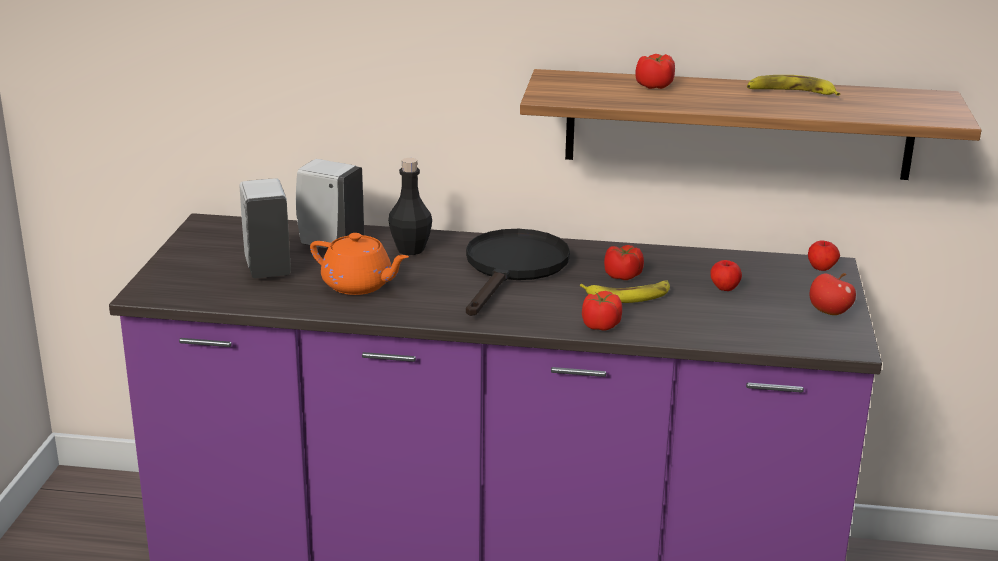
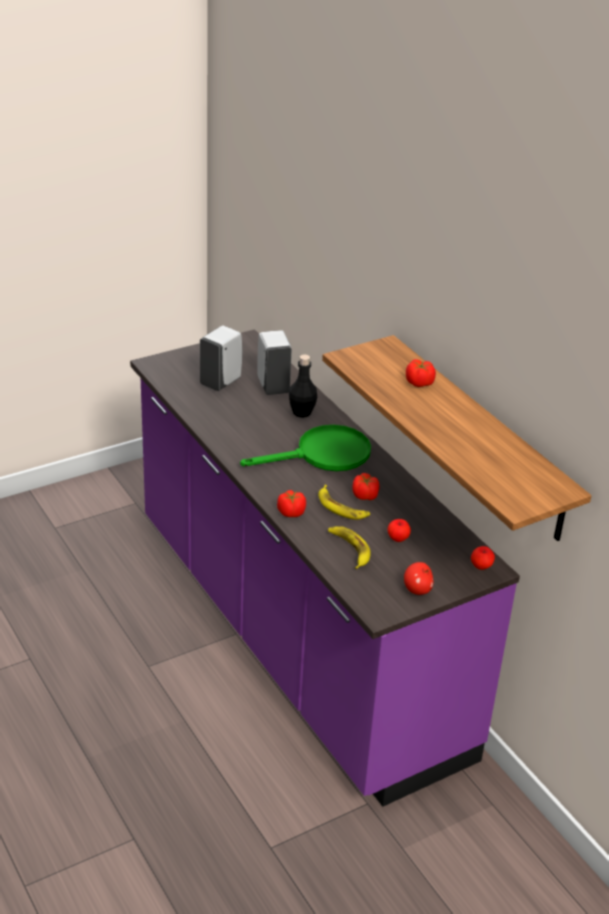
camera: 50 degrees right, 10 degrees up
orange teapot [310,233,409,295] -> none
black frying pan [466,229,570,316] -> green frying pan [240,425,371,471]
banana [747,75,840,96] -> banana moved to [328,526,371,569]

